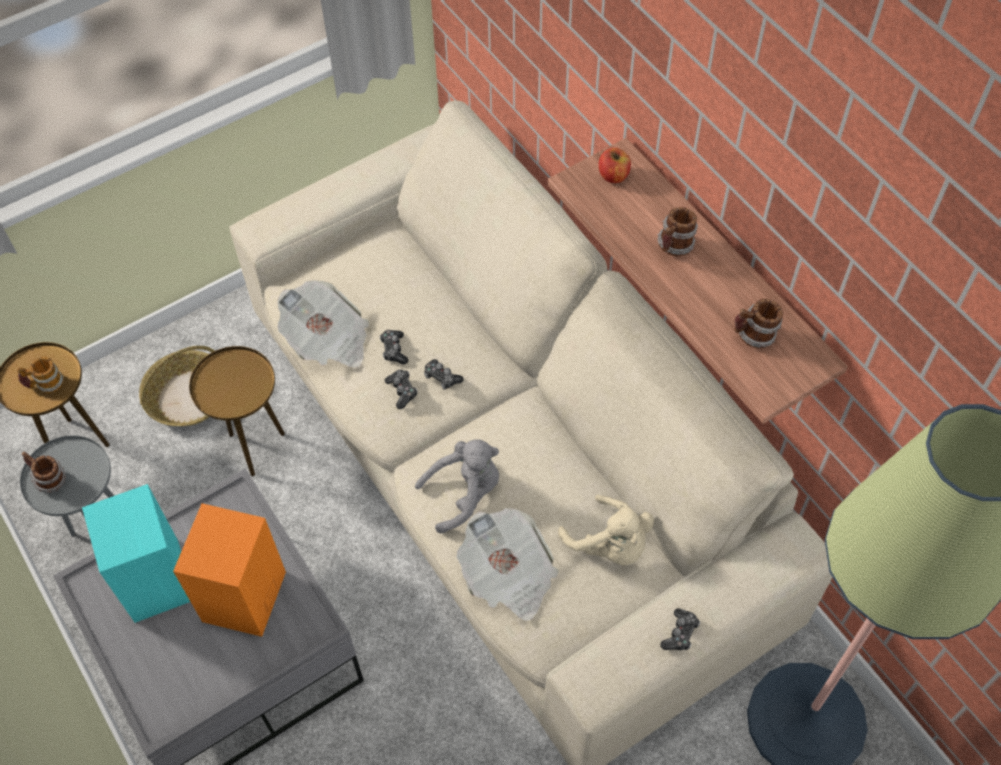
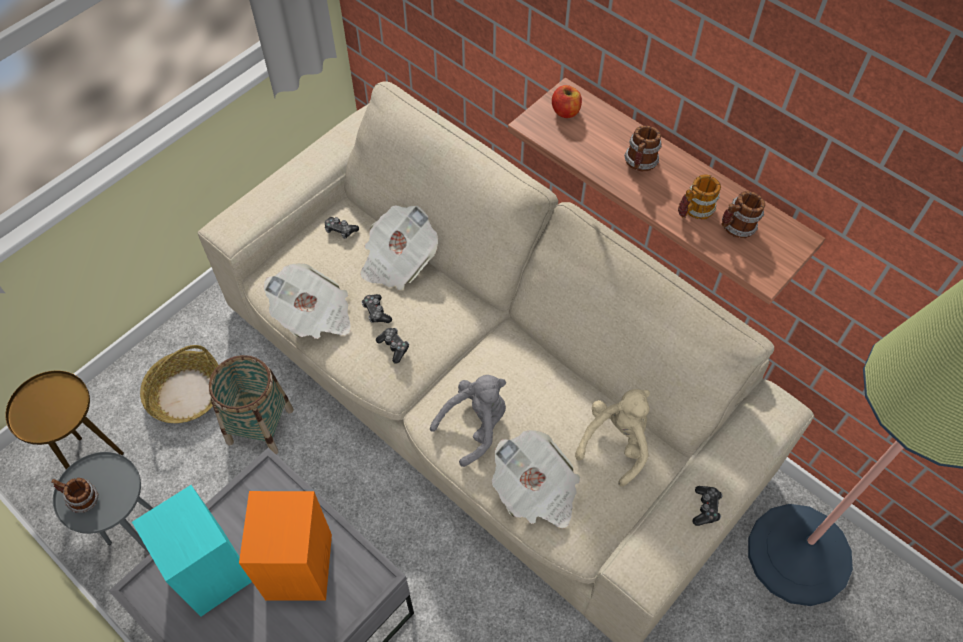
camera: 15 degrees left, 0 degrees up
mug [17,357,64,393] -> mug moved to [678,174,721,219]
brown side table [189,346,285,476] -> basket [209,355,294,454]
game controller [424,359,464,390] -> game controller moved to [325,217,359,239]
beige plush toy [558,495,654,566] -> beige plush toy turned 90 degrees counterclockwise [575,389,650,487]
none -> newspaper [360,205,438,290]

